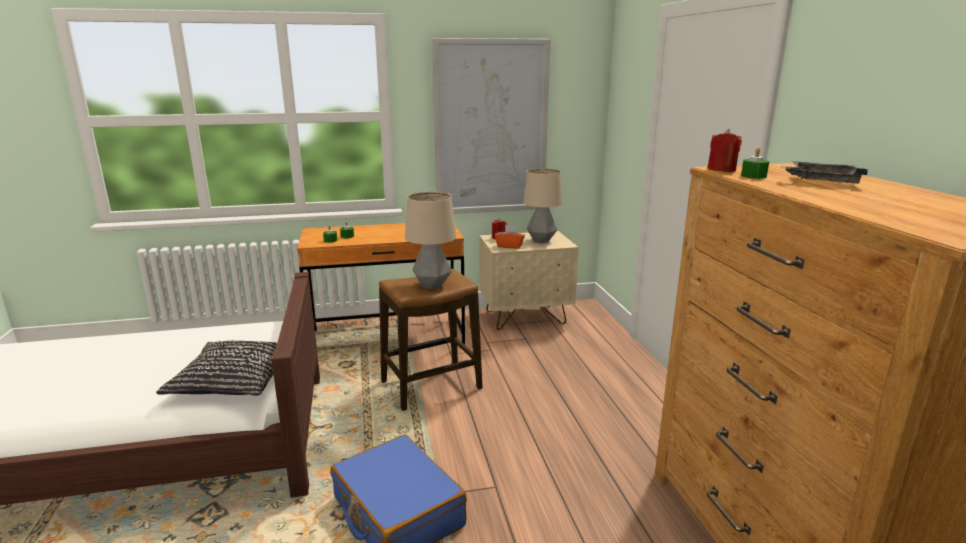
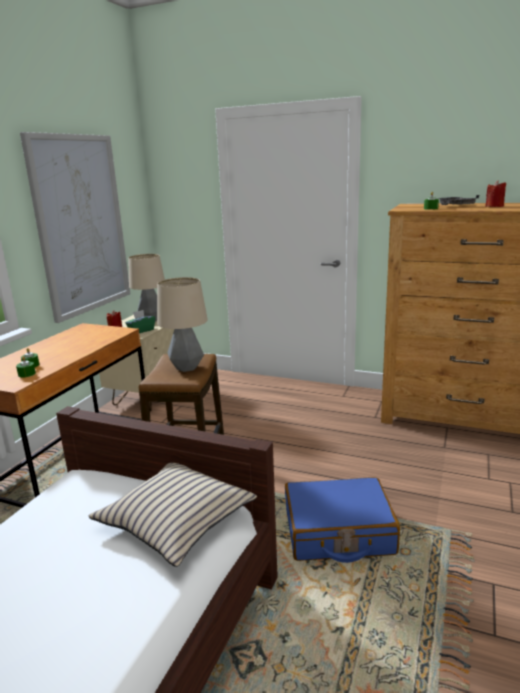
camera: 55 degrees left, 0 degrees up
black pillow [156,341,277,396] -> beige pillow [89,463,257,567]
orange tissue box [495,224,525,249] -> green tissue box [125,310,155,333]
red candle [707,129,742,172] -> red candle moved to [485,180,506,207]

